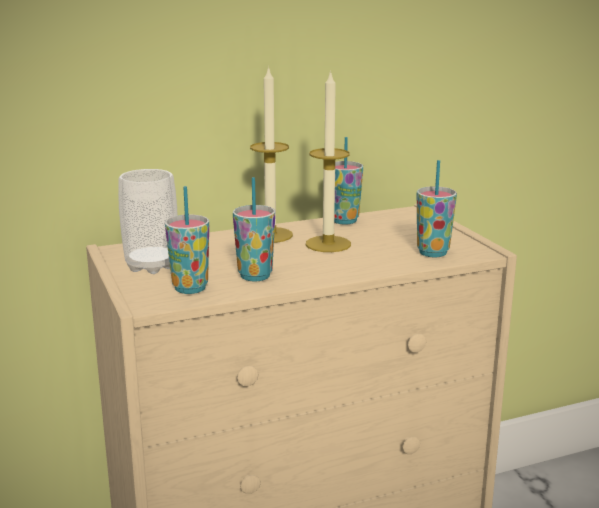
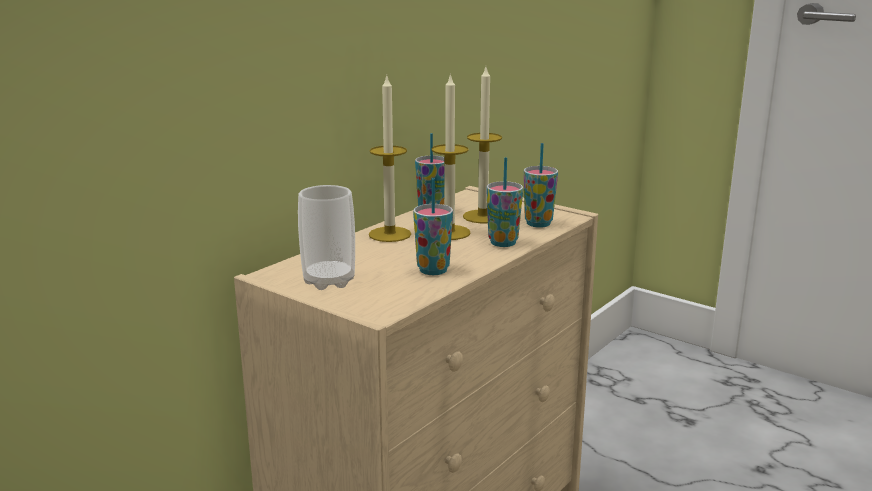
camera: 30 degrees left, 0 degrees up
cup [165,186,209,294] -> cup moved to [486,157,523,247]
none -> candle [463,67,502,223]

